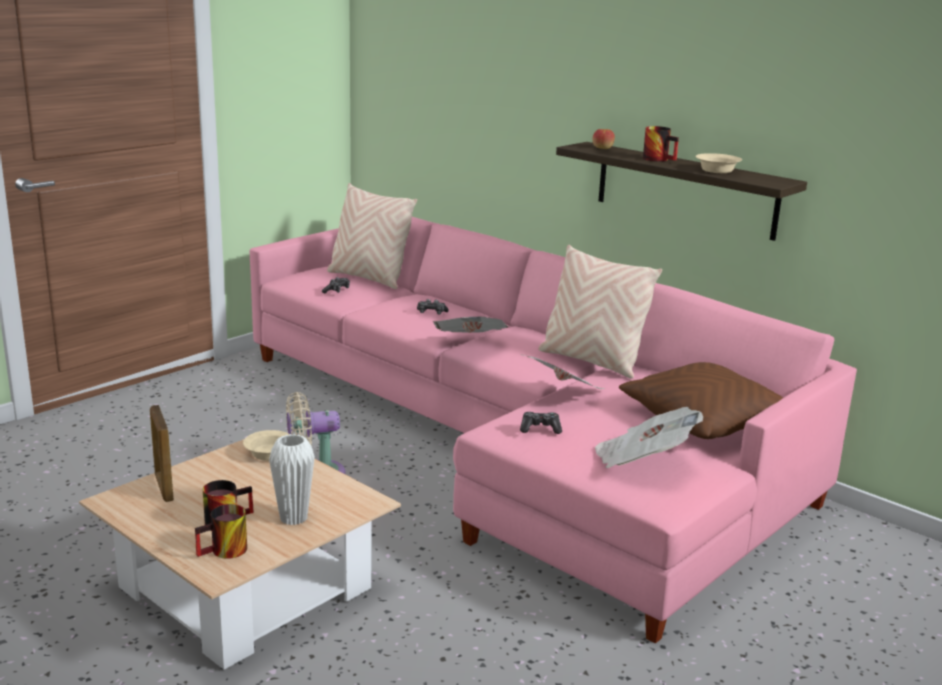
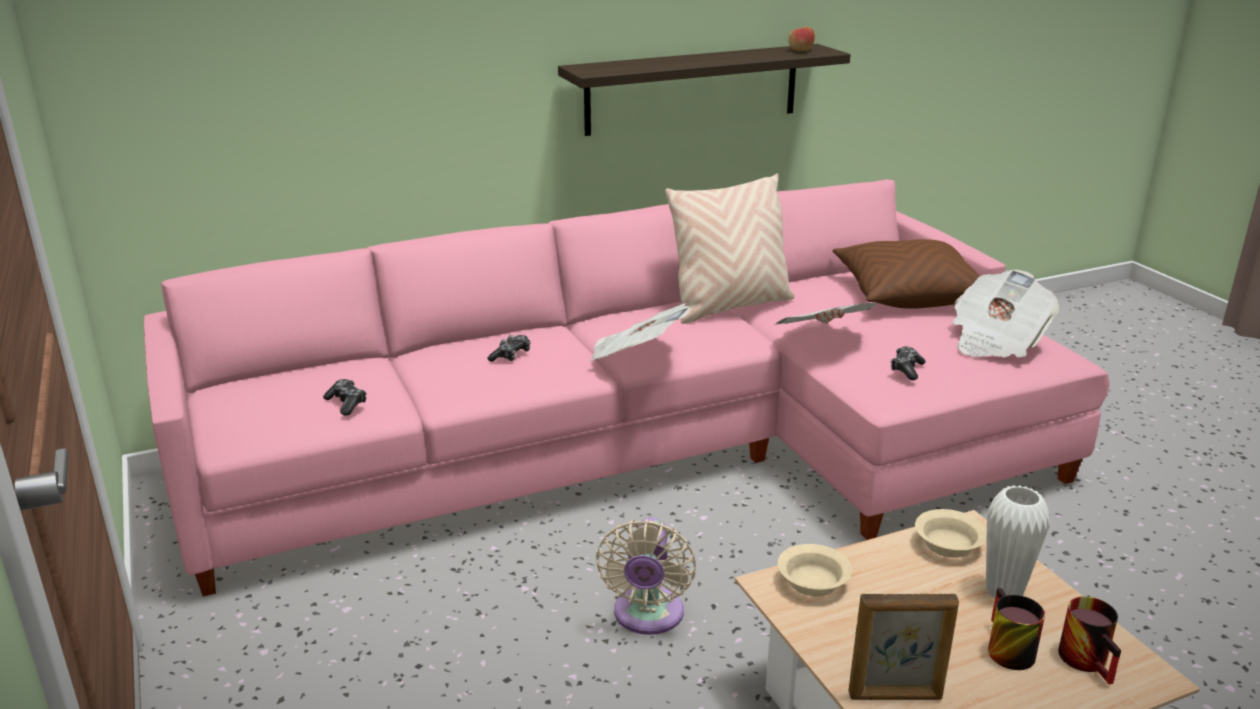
camera: 65 degrees left, 5 degrees up
beige pillow [327,183,417,289] -> none
apple [592,129,615,149] -> apple moved to [788,27,815,51]
mug [643,126,679,162] -> none
beige bowl [695,153,742,173] -> beige bowl moved to [915,509,987,558]

